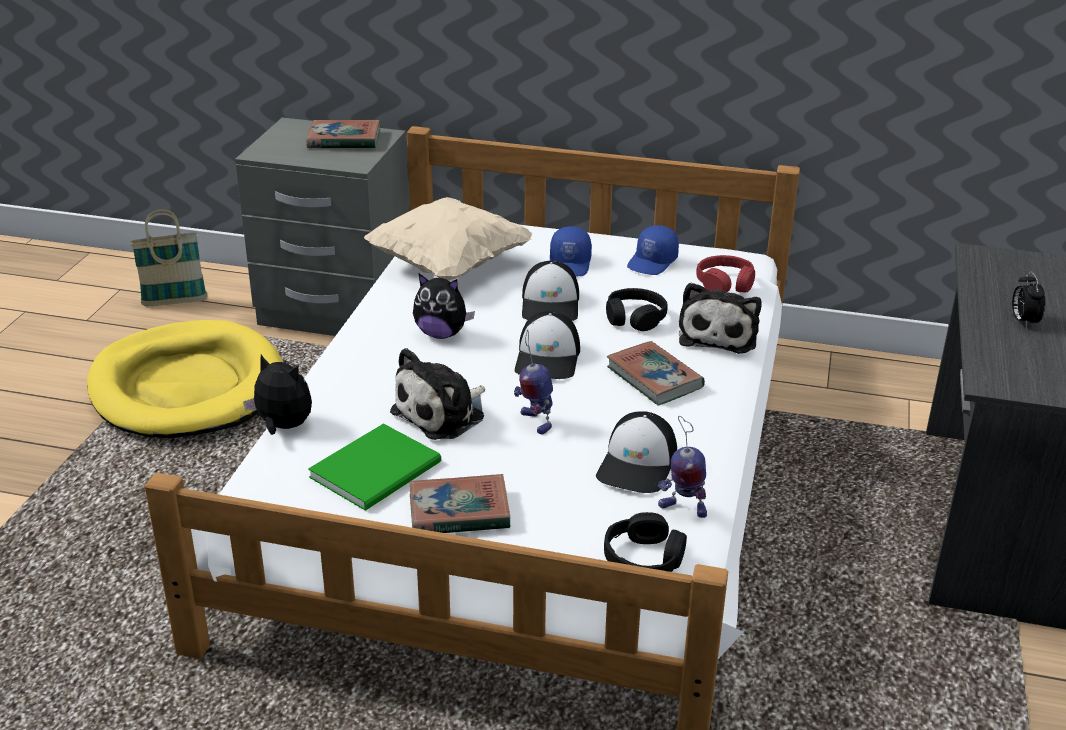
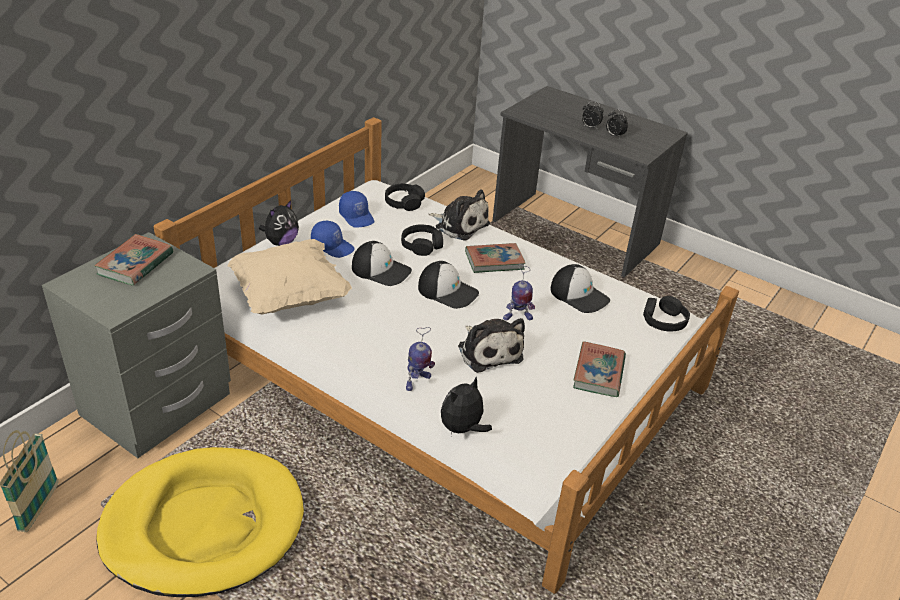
camera: 70 degrees left, 5 degrees up
green book [308,423,441,511] -> none
plush toy [413,274,475,339] -> plush toy moved to [259,200,299,246]
toy robot [658,416,707,518] -> toy robot moved to [406,327,435,391]
red headphones [696,255,755,292] -> black headphones [385,183,425,211]
none -> alarm clock [606,109,628,138]

